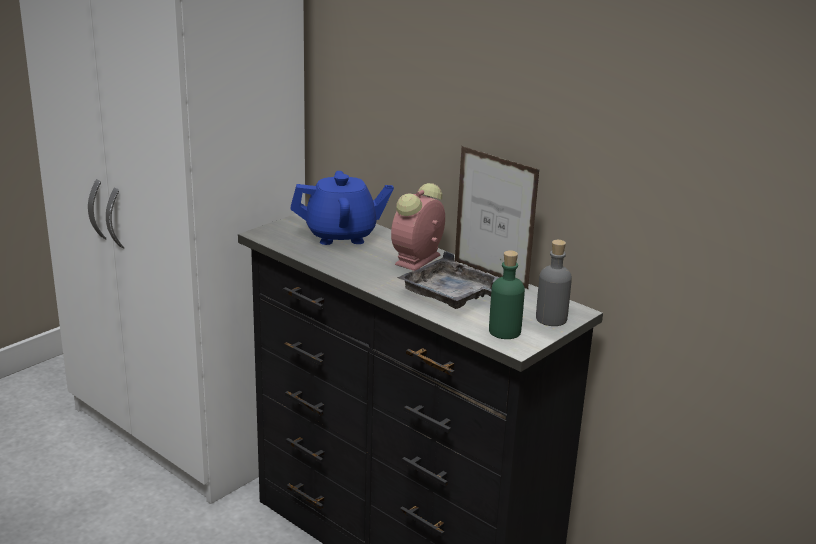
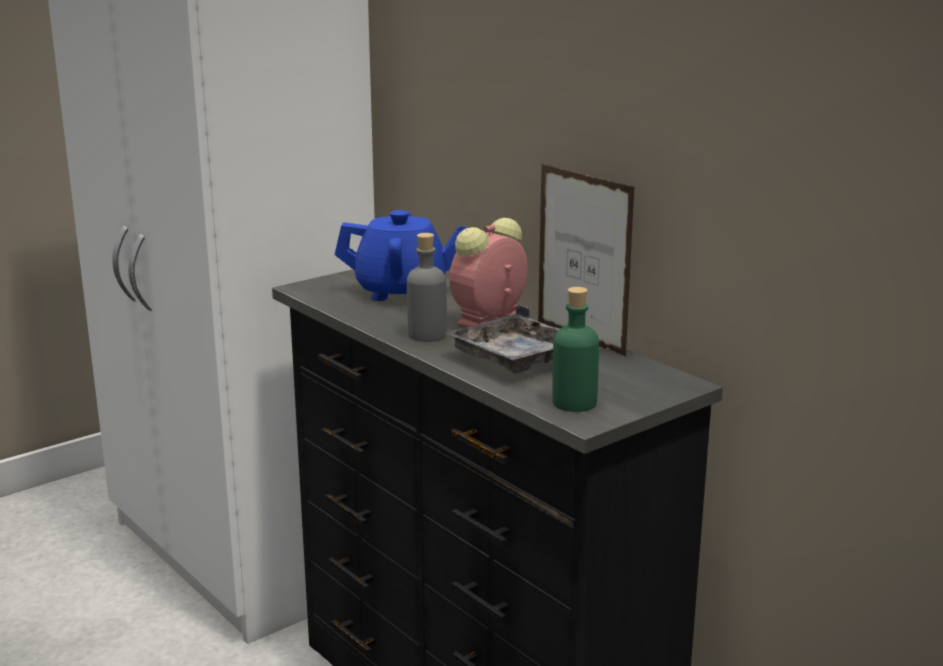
camera: 10 degrees right, 5 degrees down
grey bottle [536,240,572,326] -> grey bottle moved to [407,233,447,342]

